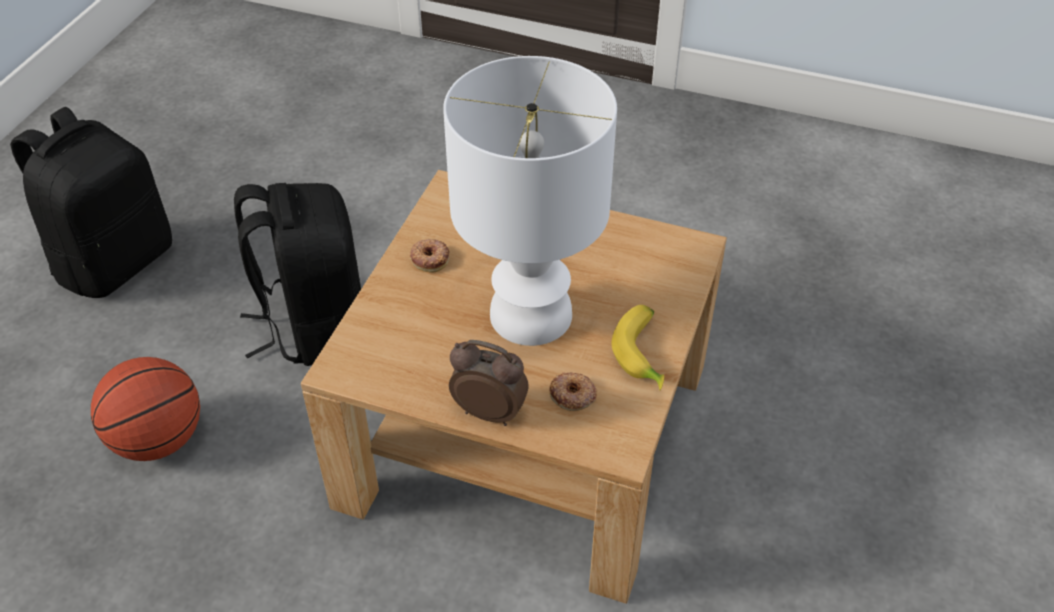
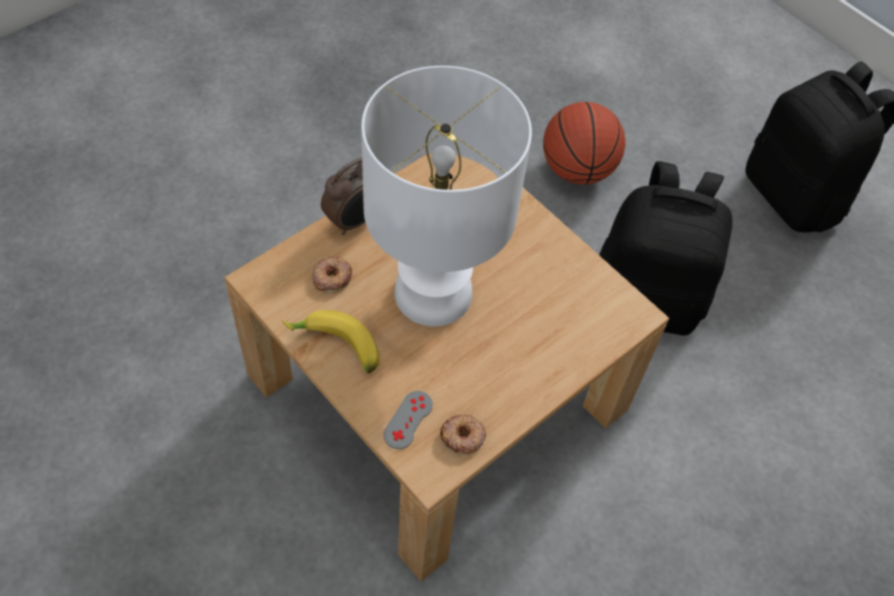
camera: 115 degrees right, 10 degrees up
donut [410,239,450,273] -> donut moved to [440,414,486,455]
none -> grey game controller [383,391,433,449]

